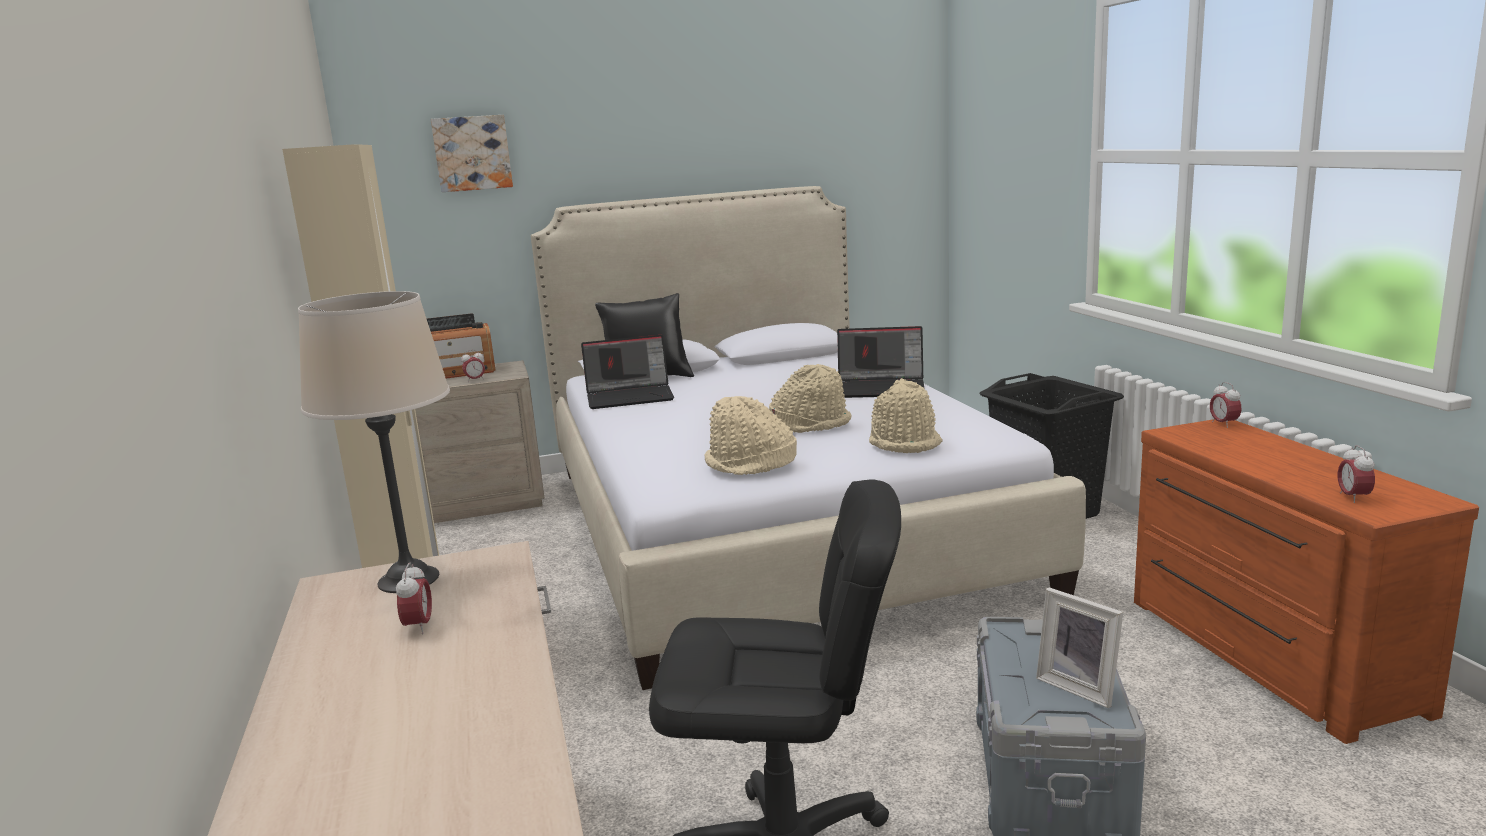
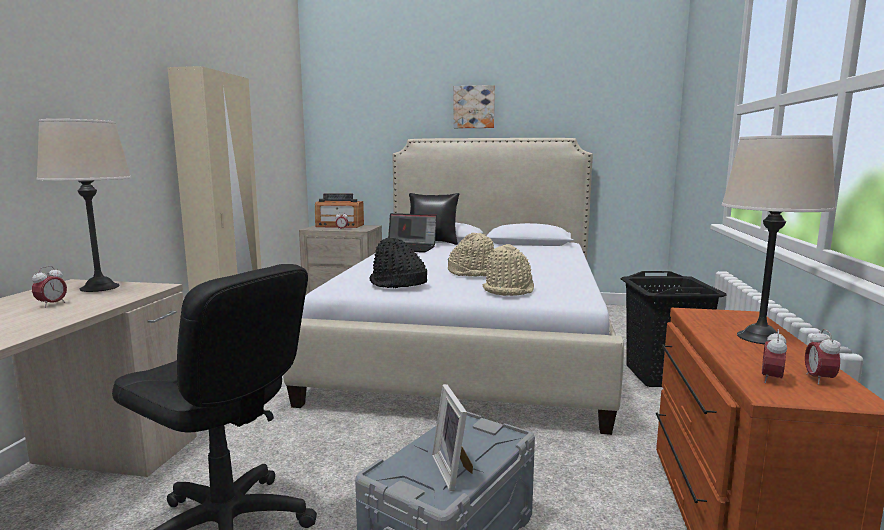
camera: 25 degrees right, 5 degrees down
picture [431,115,513,192] -> picture moved to [453,85,495,128]
beige hat [704,396,797,475] -> black hat [370,238,427,288]
laptop [837,326,925,398] -> none
alarm clock [1210,382,1242,428] -> alarm clock moved to [805,329,840,385]
none -> beige table lamp [722,135,836,344]

